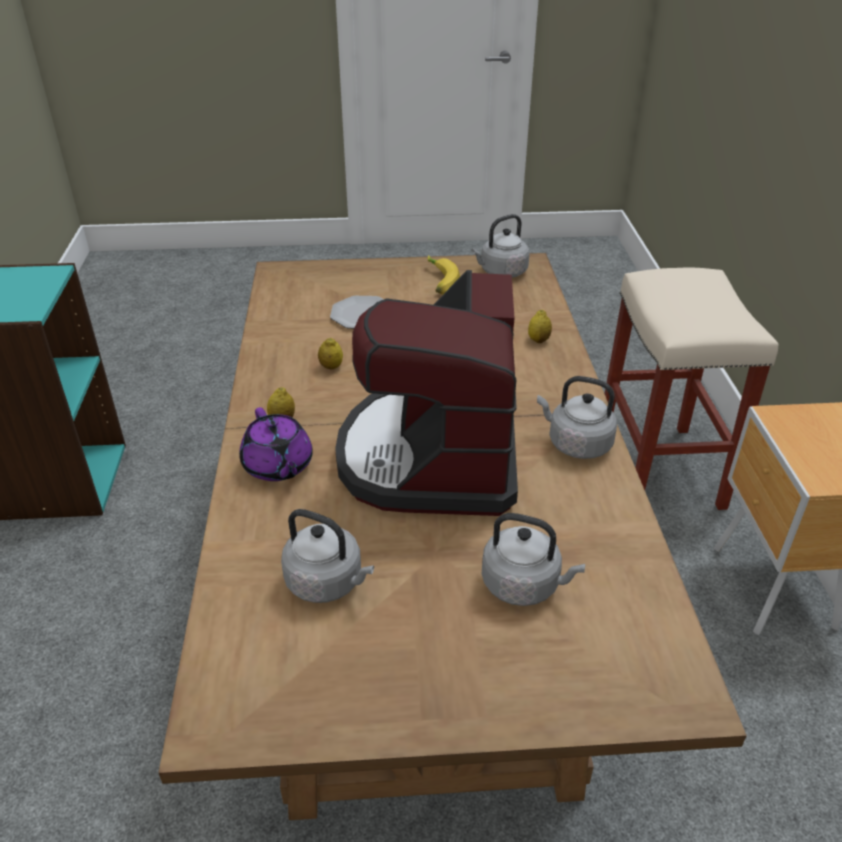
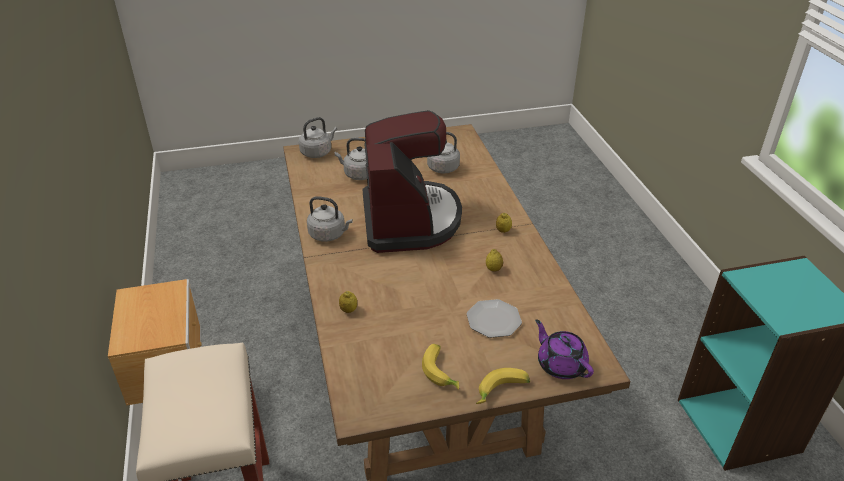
camera: 170 degrees right, 0 degrees up
purple teapot [239,407,313,481] -> purple teapot moved to [535,319,594,379]
grey kettle [471,214,530,278] -> grey kettle moved to [299,117,337,158]
none -> banana [476,368,530,404]

